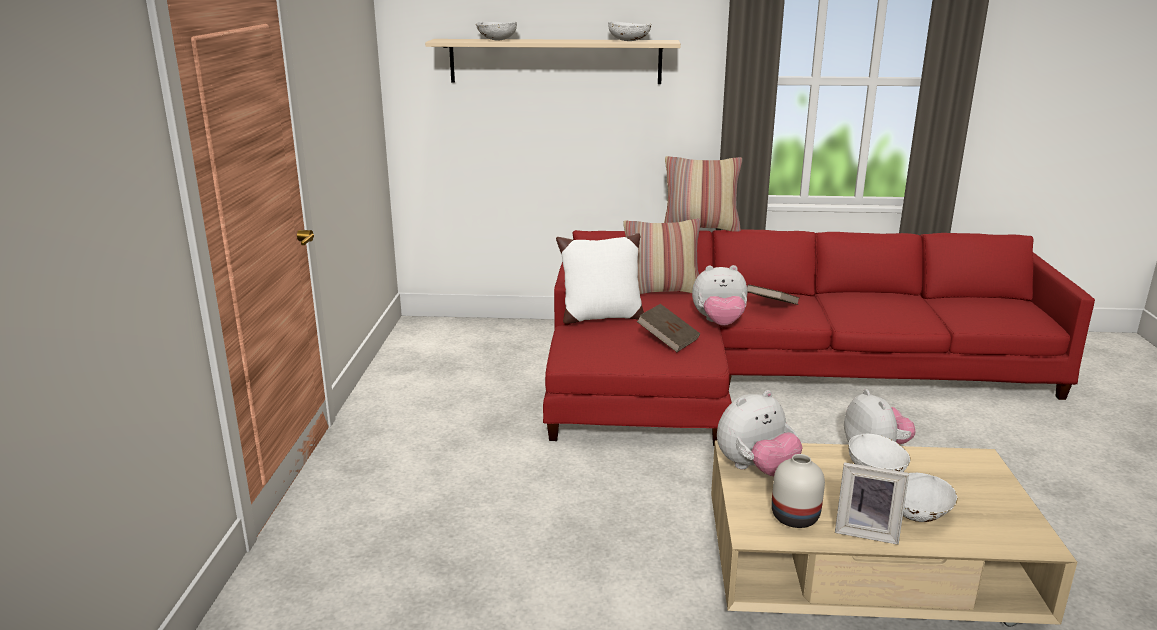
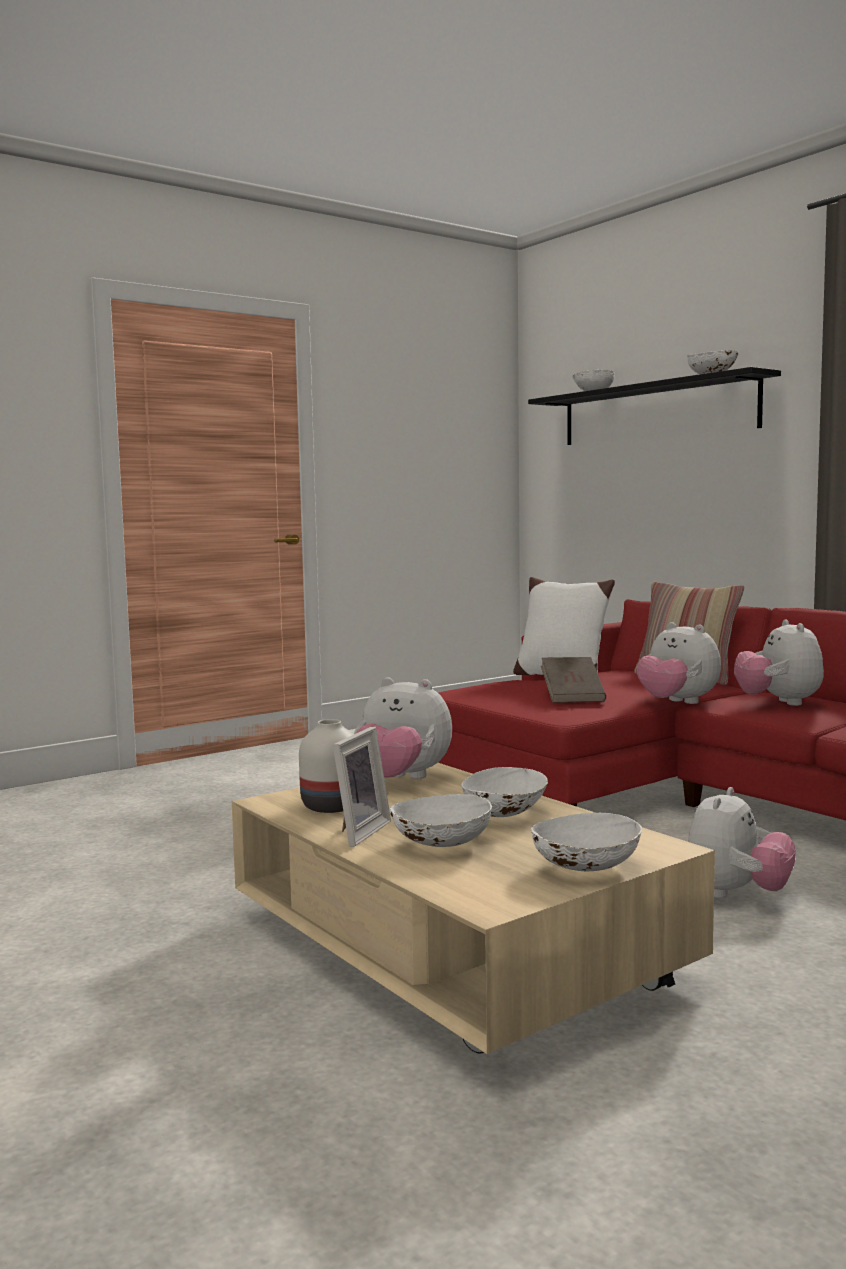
camera: 50 degrees right, 15 degrees down
beige shelf [425,39,681,84] -> black shelf [528,367,781,445]
pillow [664,156,742,232] -> none
brown book [747,284,799,305] -> plush toy [734,620,824,706]
picture frame [835,462,909,545] -> picture frame turned 135 degrees counterclockwise [333,727,391,847]
none -> white bowl [531,813,642,871]

